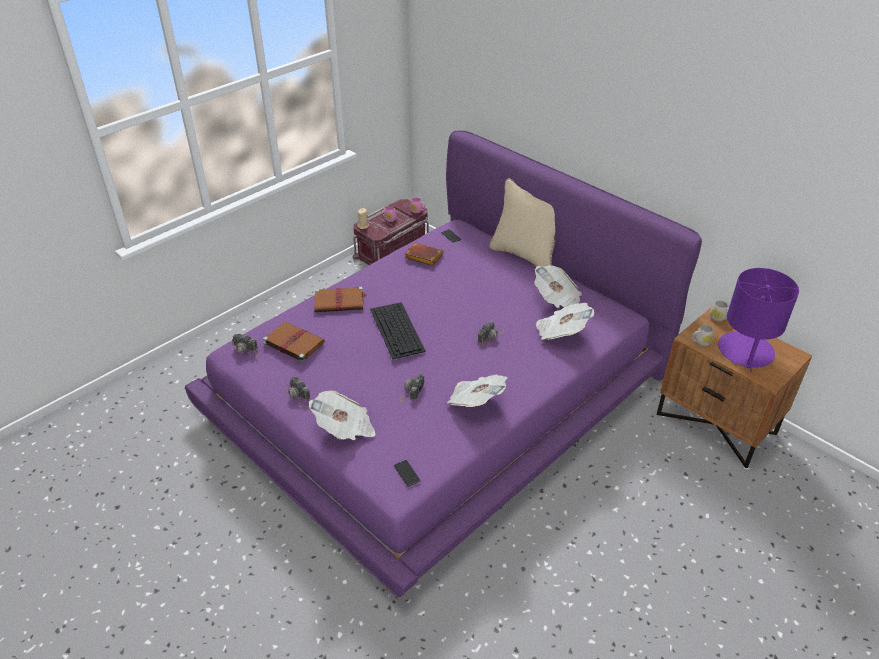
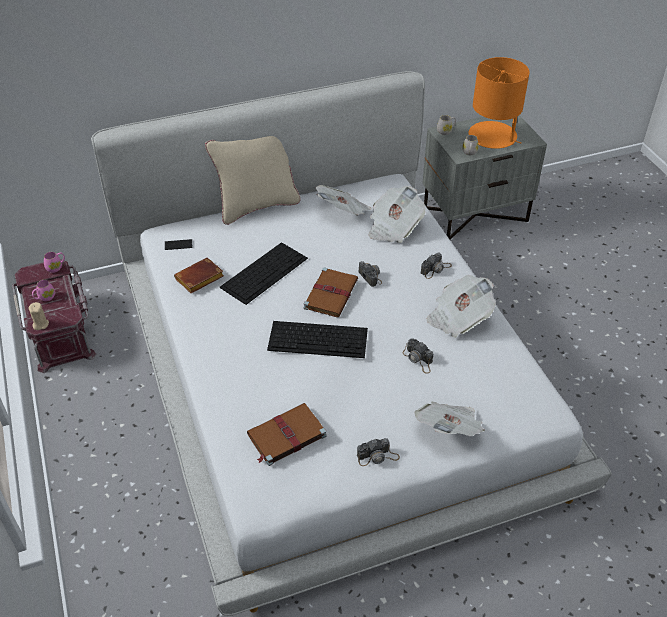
camera: 65 degrees left, 5 degrees up
purple bed [185,131,702,597] -> white bed [91,71,612,616]
camera [231,334,258,358] -> camera moved to [421,253,452,279]
brown book [314,287,367,312] -> brown book moved to [303,267,358,317]
phone [394,460,421,487] -> none
brown nightstand [657,307,812,468] -> grey nightstand [422,115,547,239]
purple table lamp [718,268,799,371] -> orange table lamp [468,57,530,149]
none -> keyboard [219,242,308,305]

